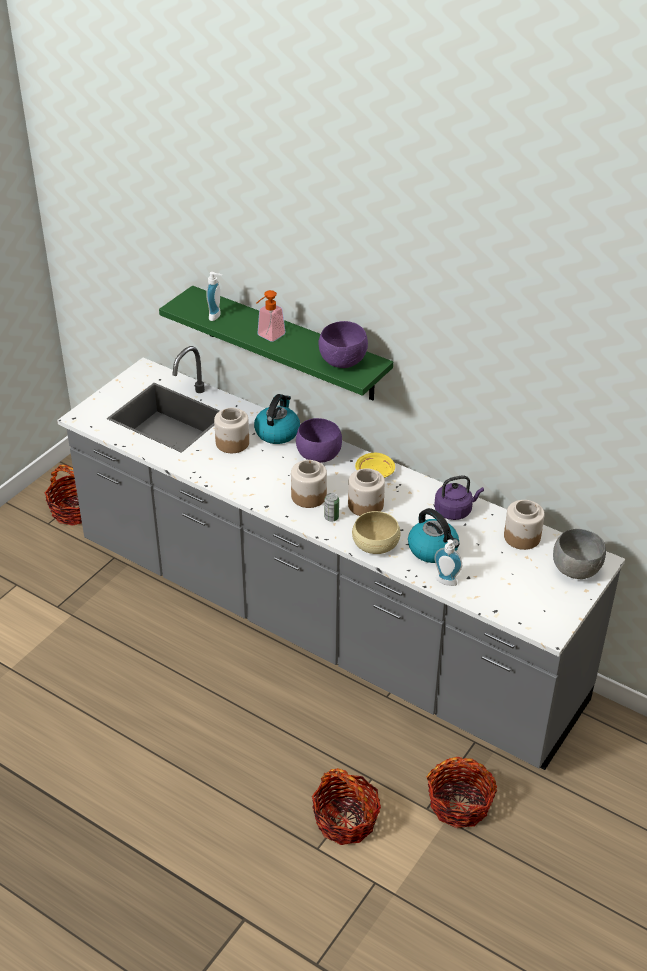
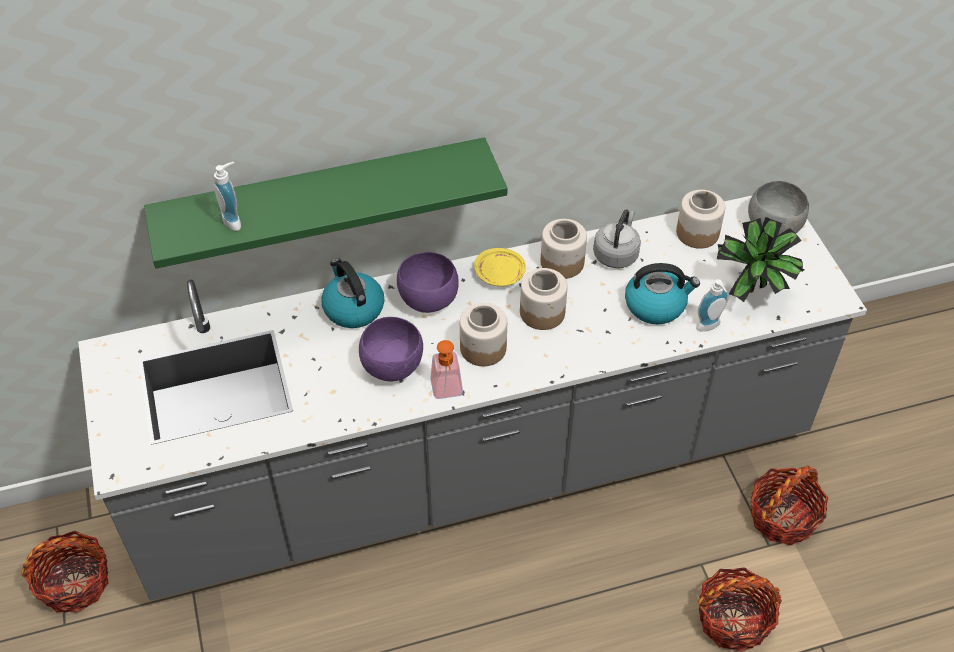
camera: 50 degrees left, 10 degrees up
jar [214,407,249,453] -> jar moved to [540,219,587,279]
soap dispenser [256,290,285,342] -> soap dispenser moved to [430,340,463,399]
purple bowl [318,321,368,368] -> purple bowl moved to [359,317,423,382]
can [324,493,339,522] -> none
beige bowl [352,511,401,554] -> none
purple kettle [434,475,484,520] -> grey kettle [593,210,641,268]
none -> potted plant [717,217,804,302]

